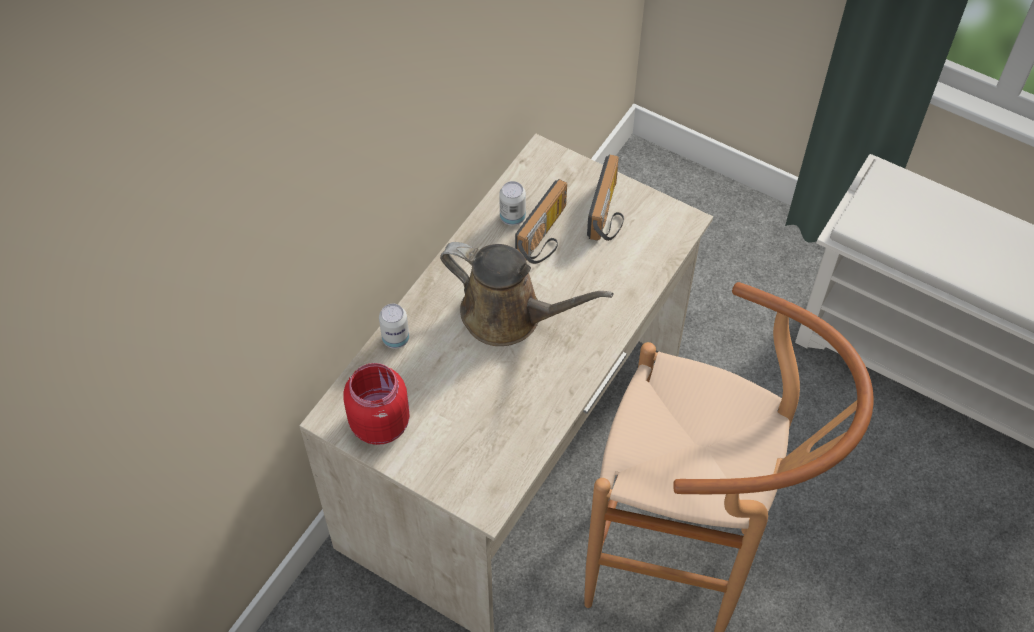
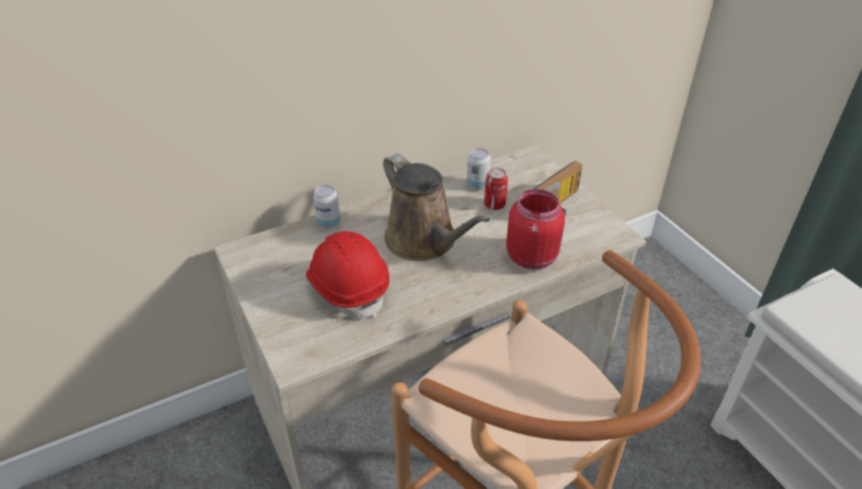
camera: 30 degrees right, 15 degrees down
red jar [343,363,410,445] -> red jar moved to [506,189,565,270]
radio [515,179,567,264] -> can [484,168,508,210]
none -> red hard hat [306,231,389,319]

